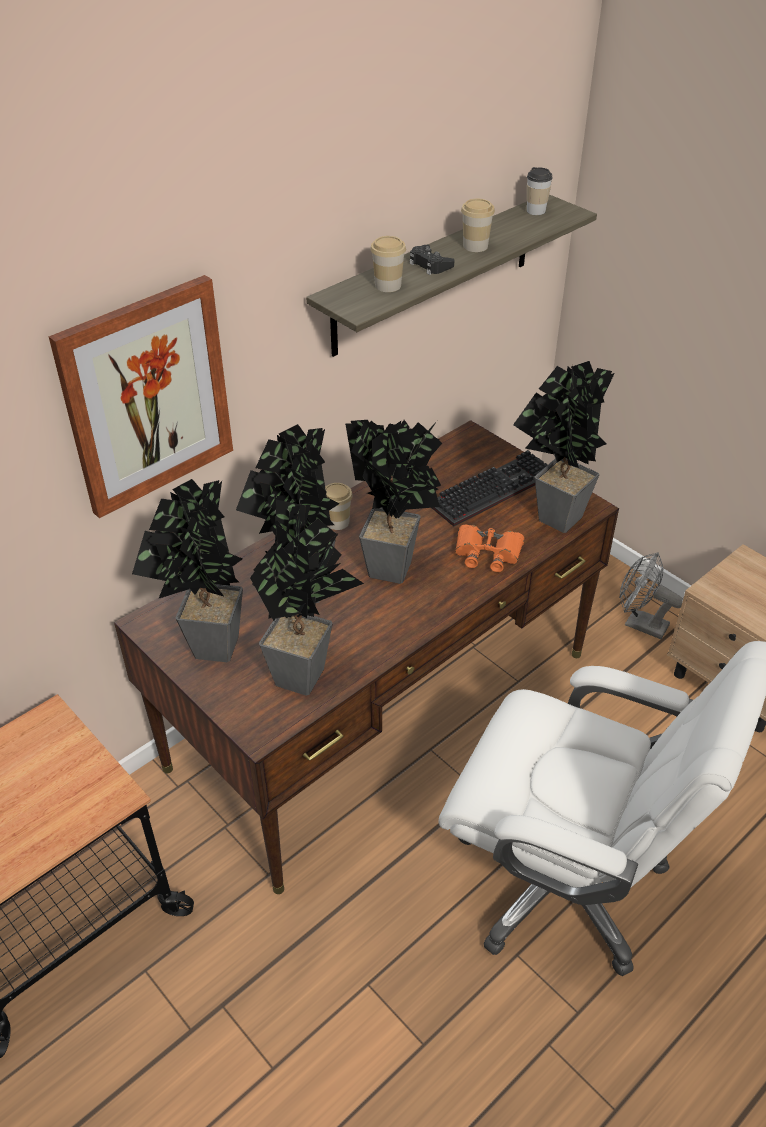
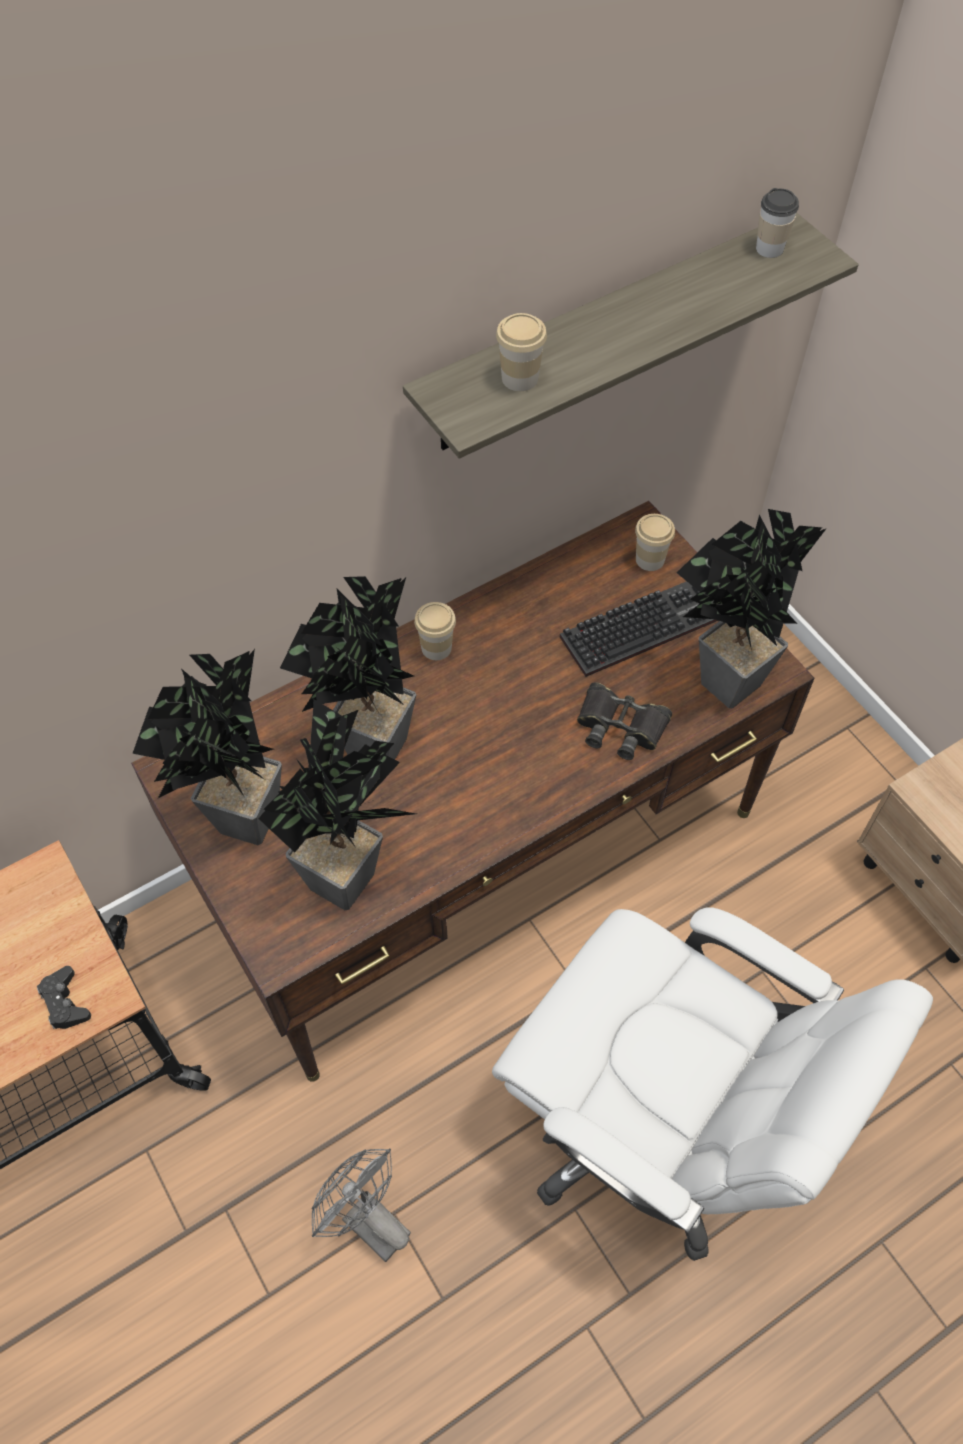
camera: 10 degrees right, 15 degrees up
picture [49,275,233,518] -> none
potted plant [345,420,442,584] -> none
black game controller [409,245,454,275] -> black game controller moved to [37,966,91,1029]
orange binoculars [455,525,524,572] -> black binoculars [577,682,672,760]
cup [461,199,495,252] -> cup moved to [635,514,675,571]
grey fan [619,552,683,639] -> grey fan moved to [312,1148,411,1262]

